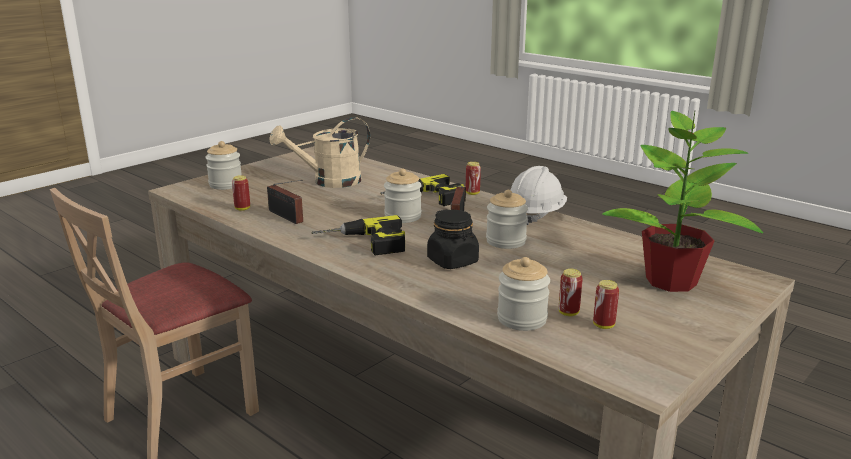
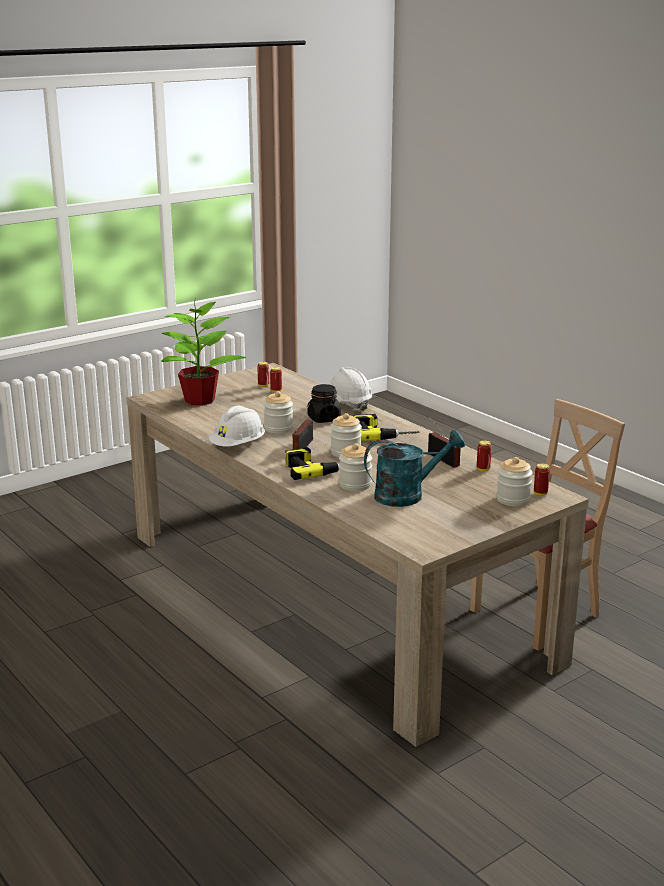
camera: 170 degrees left, 0 degrees up
beige watering can [270,117,370,188] -> turquoise watering can [364,430,465,507]
can [466,162,481,195] -> can moved to [534,463,550,496]
jar [497,257,550,331] -> jar moved to [339,443,372,491]
none -> white hard hat [329,367,372,411]

